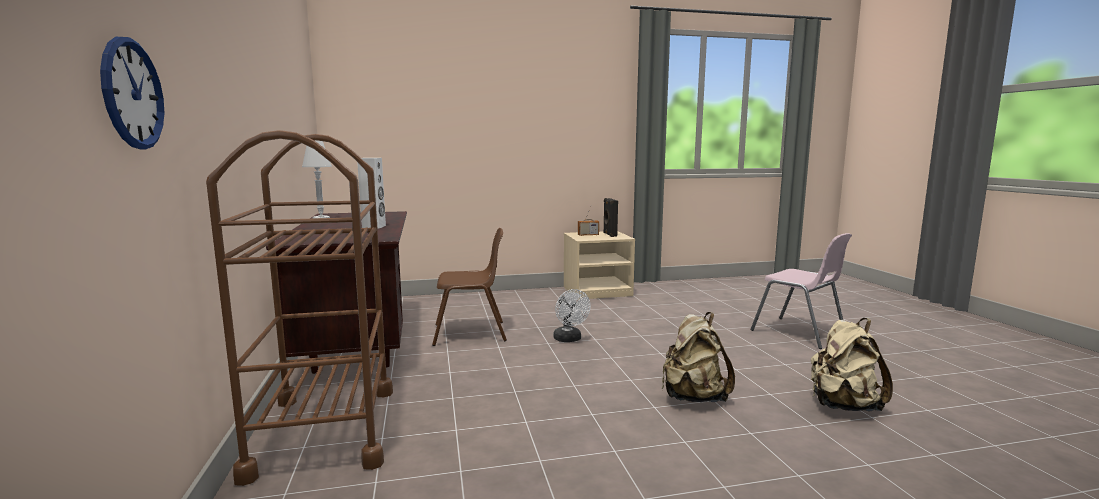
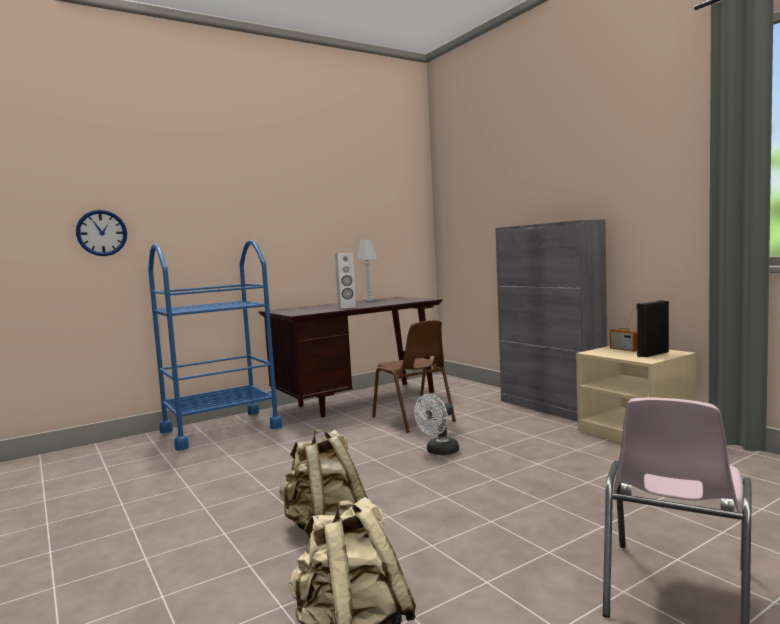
camera: 70 degrees right, 5 degrees down
brown cart [206,130,393,486] -> blue cart [148,240,282,451]
none -> grey cabinet [495,219,607,422]

